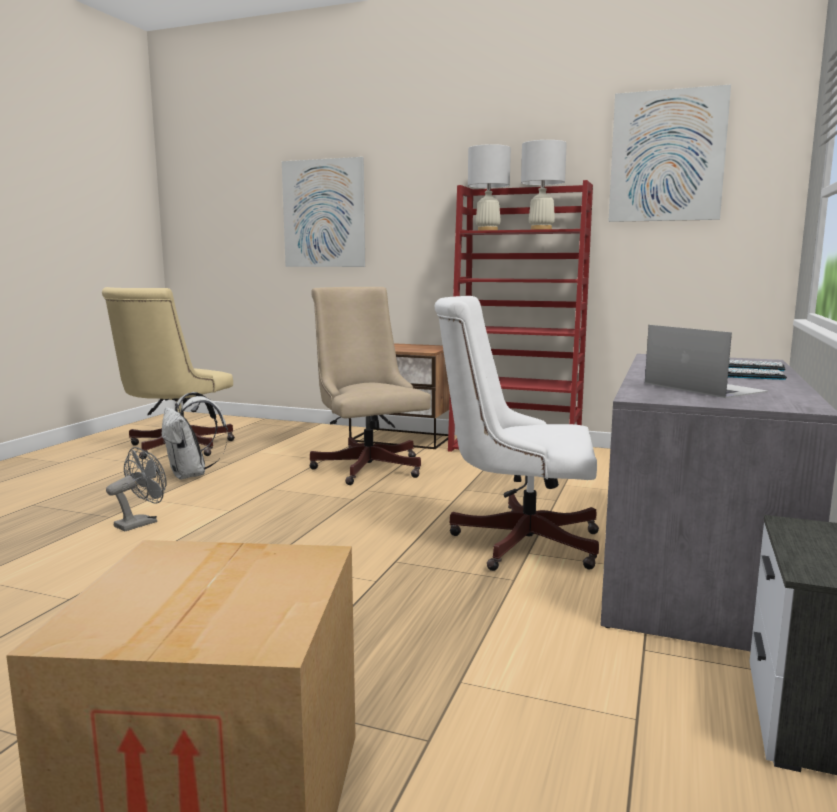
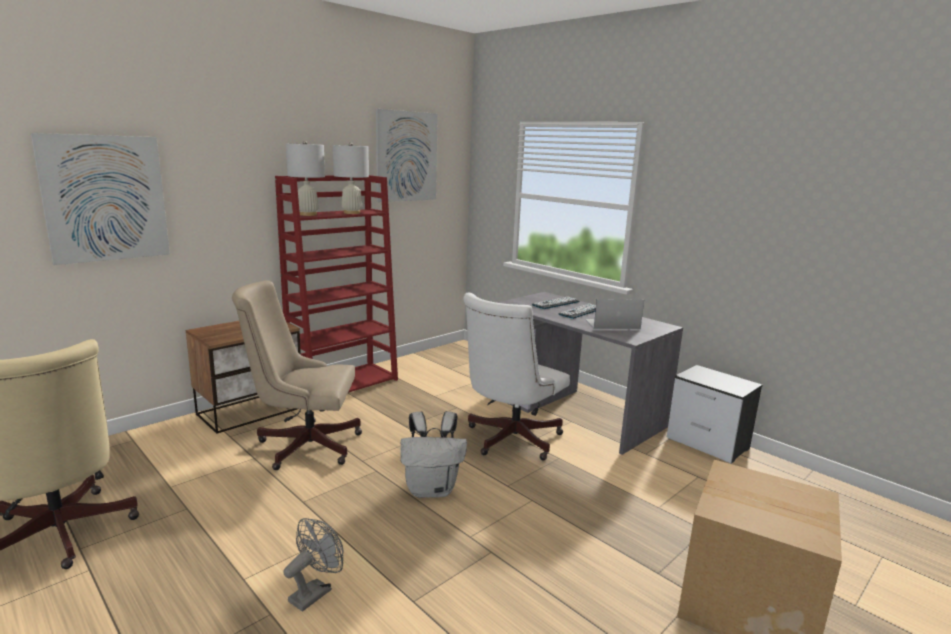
camera: 65 degrees left, 5 degrees up
grey fan [106,447,167,531] -> grey fan turned 60 degrees clockwise [283,518,343,611]
white backpack [161,392,228,480] -> white backpack moved to [400,411,467,498]

